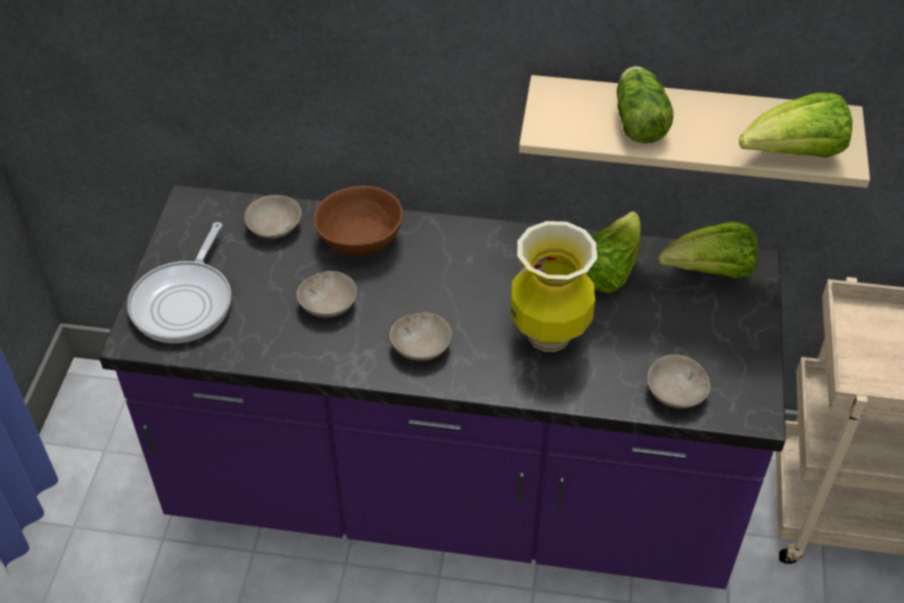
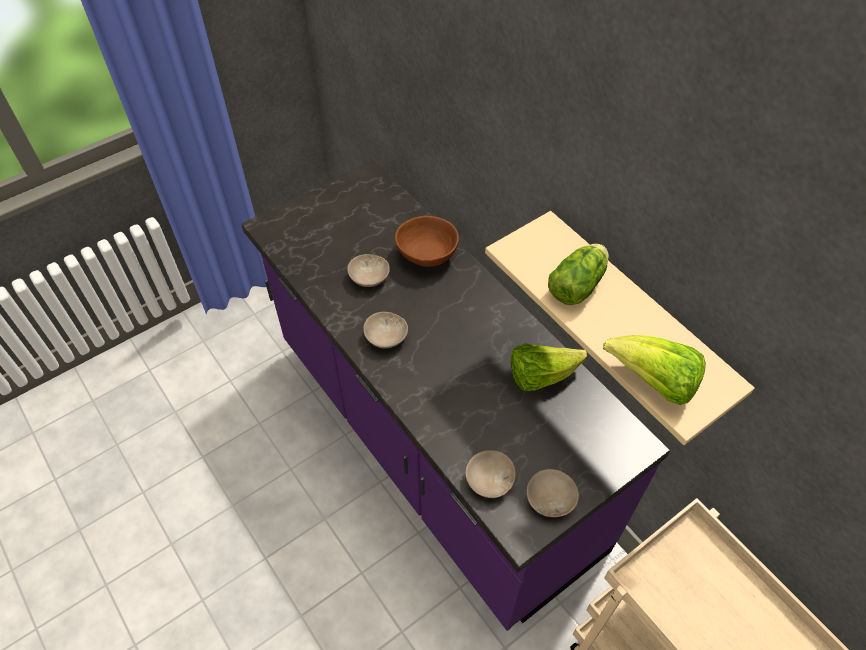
camera: 45 degrees right, 5 degrees up
frying pan [127,222,231,343] -> none
beige bowl [244,195,301,239] -> beige bowl moved to [527,469,579,517]
vase [511,221,597,352] -> none
lettuce [658,222,758,279] -> none

